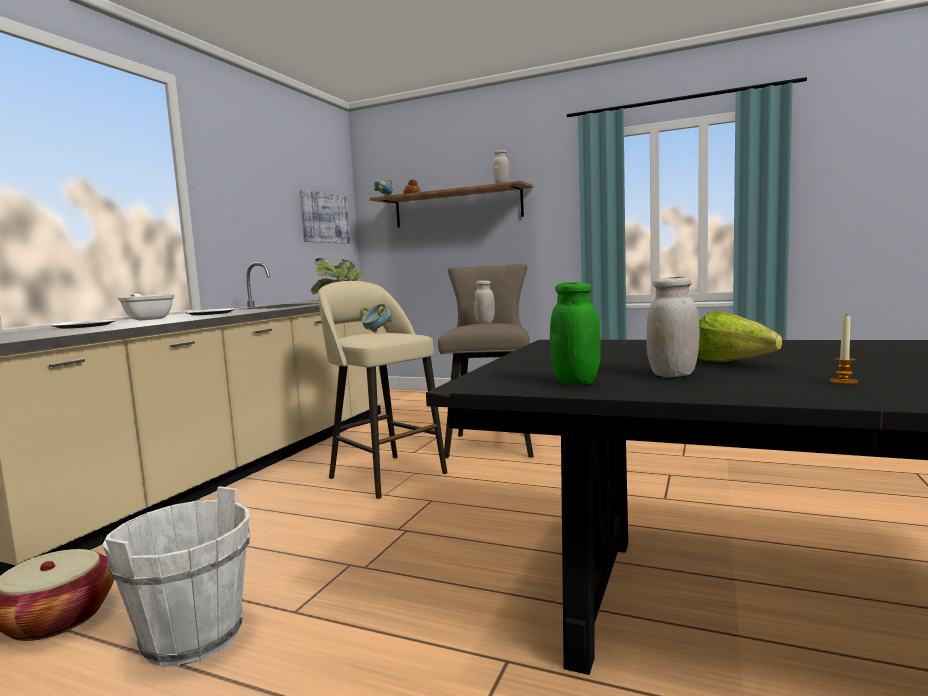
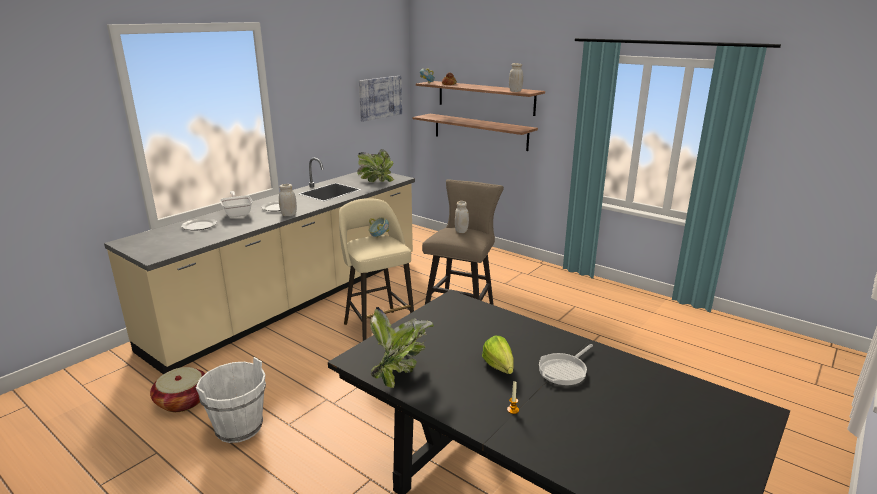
camera: 15 degrees right, 15 degrees up
green jar [550,282,601,385] -> potted plant [370,307,434,388]
white jar [646,276,700,377] -> white jar moved to [279,184,297,216]
none -> shelf [413,114,538,151]
none -> frying pan [539,344,593,385]

